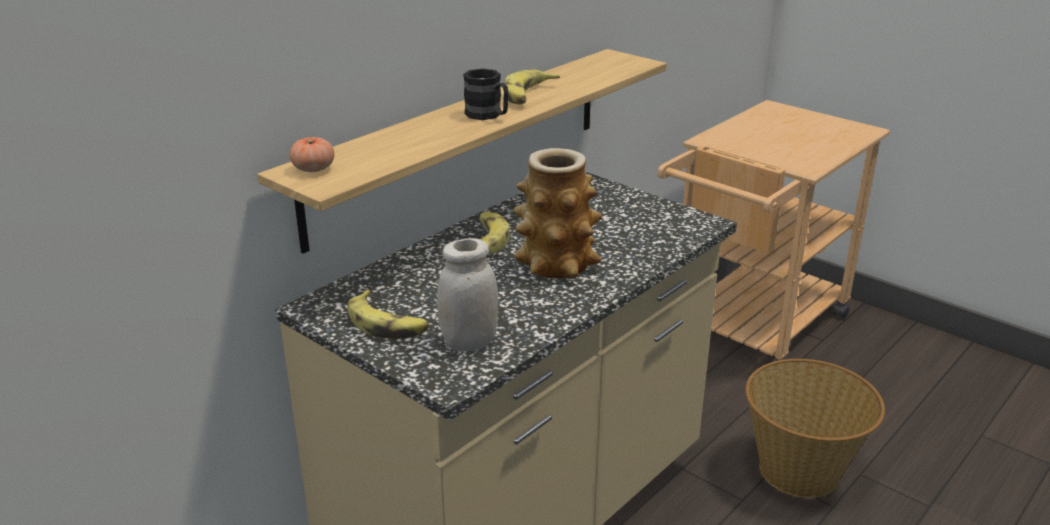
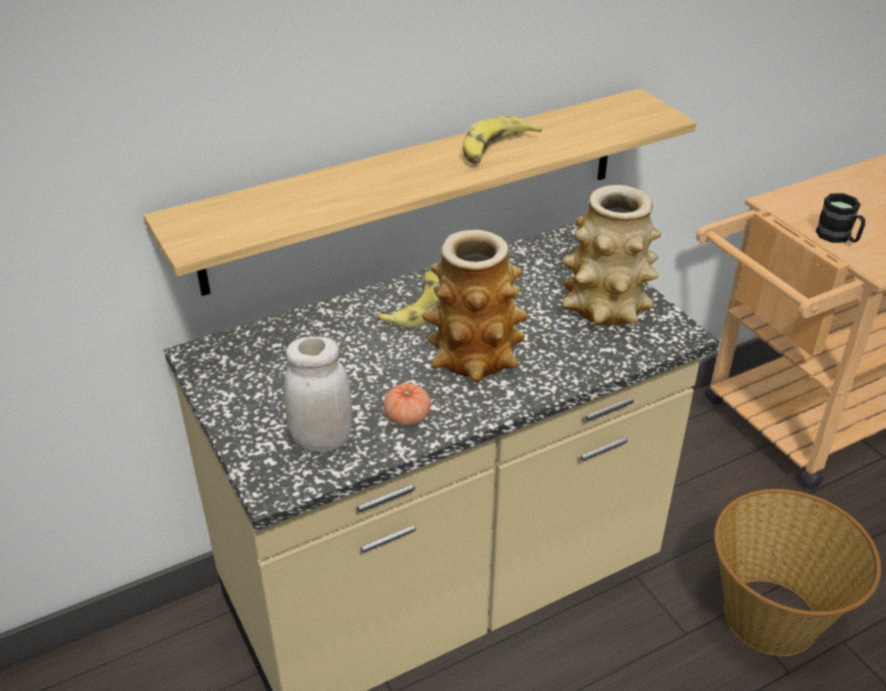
camera: 20 degrees right, 10 degrees up
tomato [290,137,334,172] -> tomato moved to [383,383,431,426]
banana [348,290,429,339] -> none
black mug [463,68,509,120] -> black mug moved to [816,193,865,243]
none -> vase [562,185,661,325]

